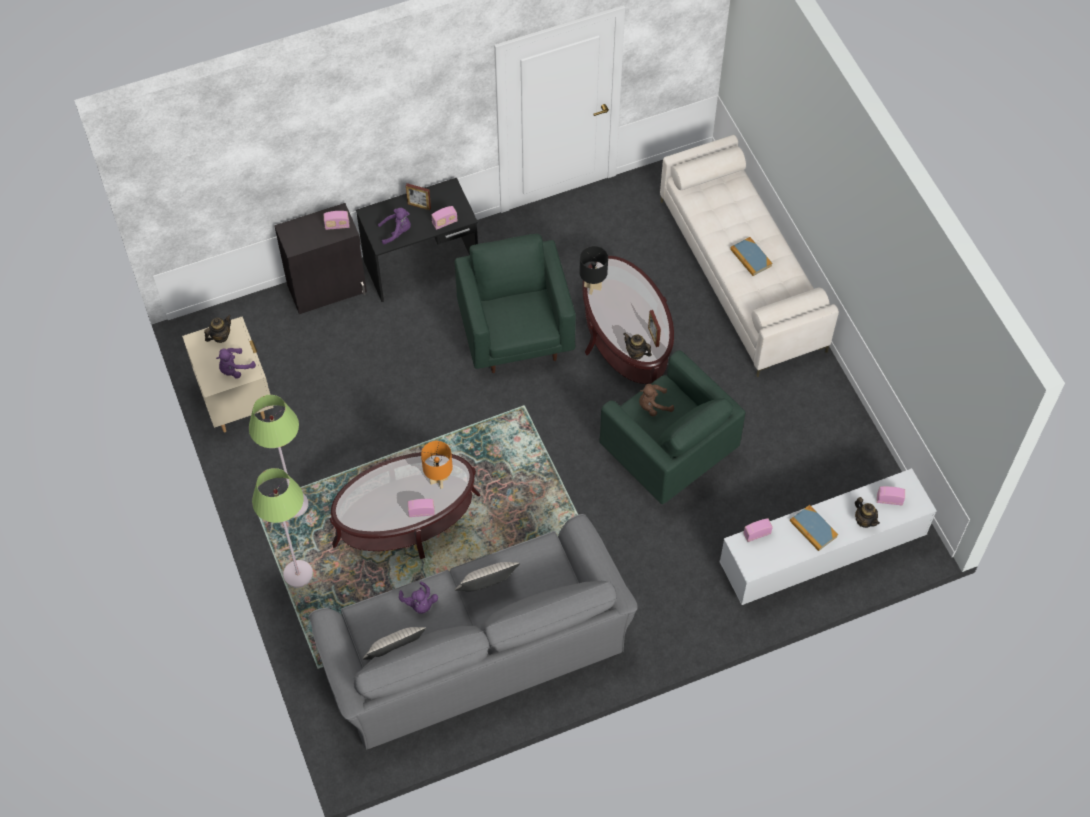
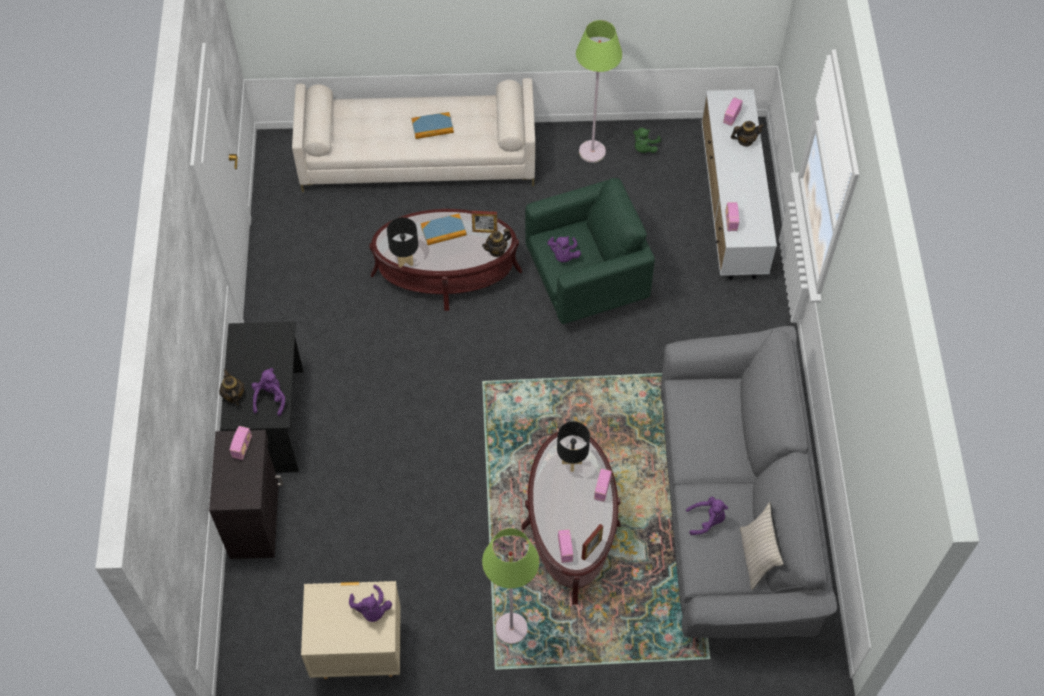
camera: 70 degrees left, 0 degrees up
teapot [204,314,231,343] -> teapot moved to [219,369,245,406]
green floor lamp [252,468,313,588] -> green floor lamp moved to [576,20,622,163]
picture frame [406,183,431,210] -> picture frame moved to [581,524,603,561]
orange table lamp [421,441,453,489] -> black table lamp [557,421,590,472]
radio [432,206,458,230] -> radio moved to [558,529,573,563]
green armchair [455,234,576,373] -> none
beige pillow [455,562,520,592] -> none
brown plush toy [639,384,674,416] -> purple plush toy [548,236,581,262]
book [790,505,838,551] -> book moved to [421,213,466,245]
none -> green plush toy [633,128,661,153]

